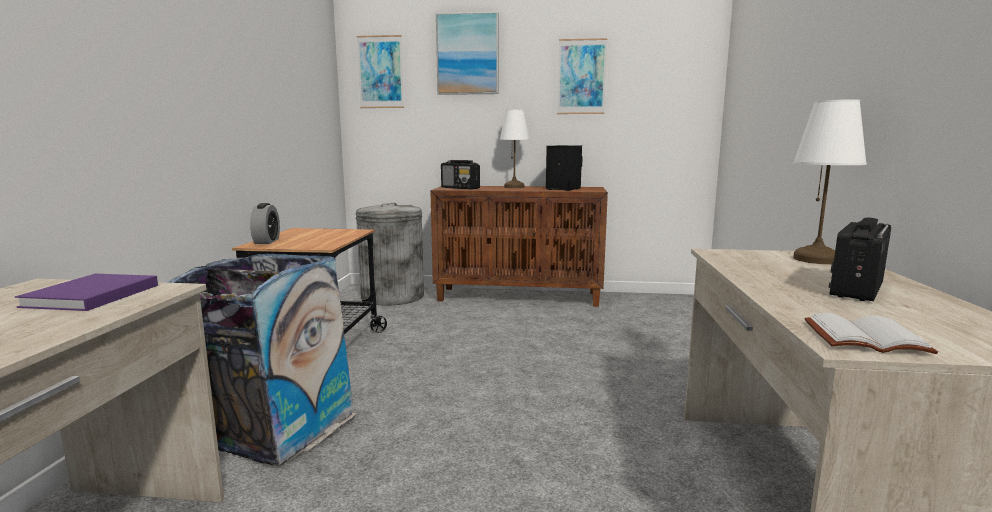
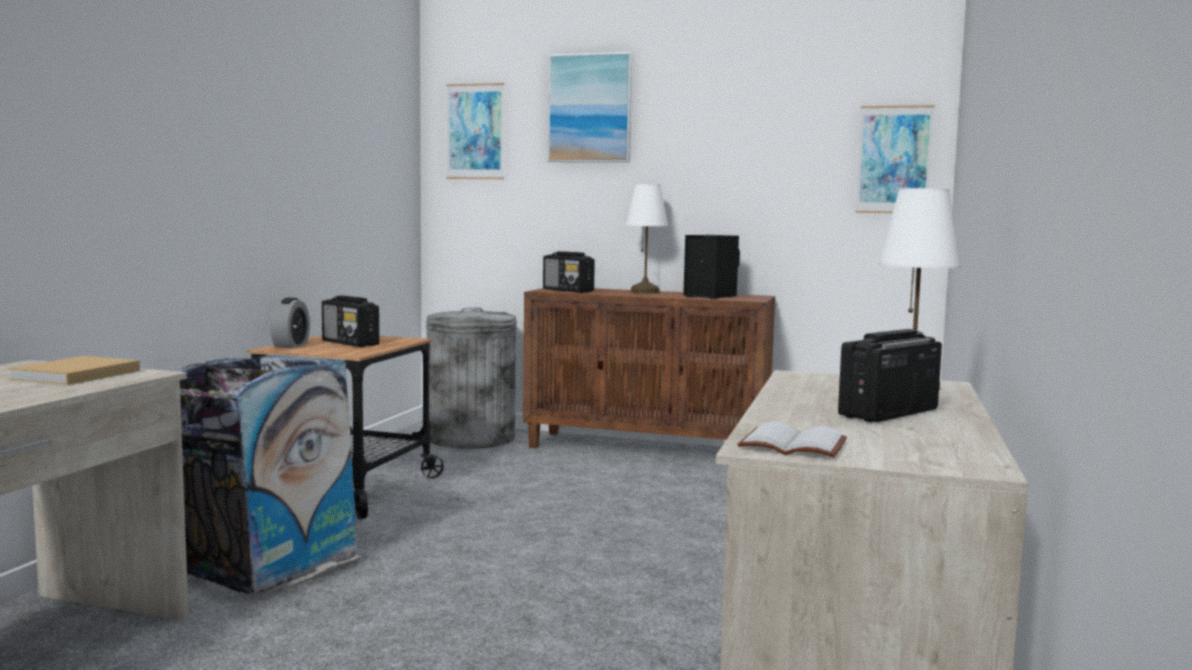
camera: 10 degrees right, 5 degrees down
purple book [15,274,158,311] -> beige book [8,356,140,385]
picture [557,38,607,114] -> picture moved to [855,105,935,213]
none -> radio [322,295,379,347]

